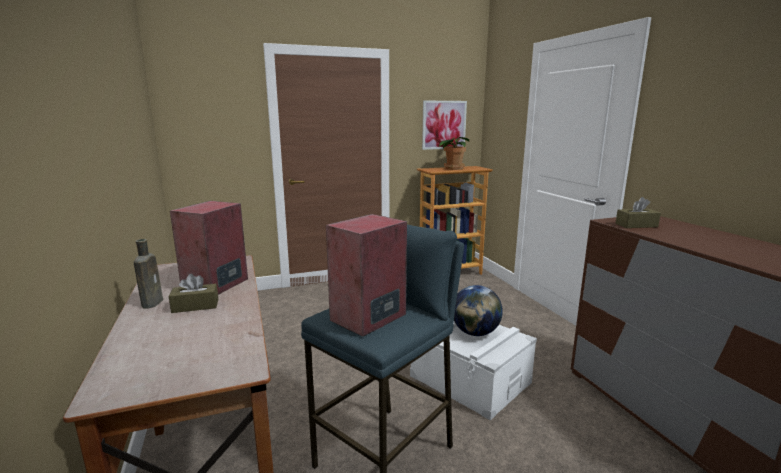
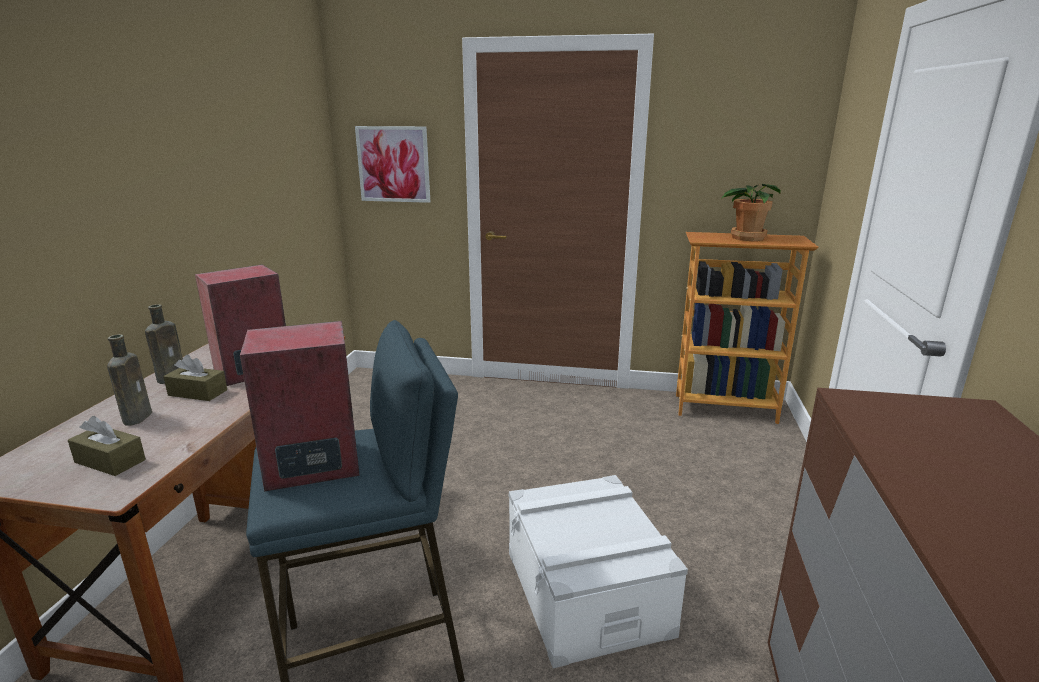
camera: 30 degrees right, 5 degrees up
picture [422,101,467,150] -> picture moved to [355,126,430,203]
globe [454,285,503,336] -> none
brown tissue box [615,197,661,228] -> brown tissue box moved to [68,416,146,476]
none -> brown bottle [107,334,152,426]

